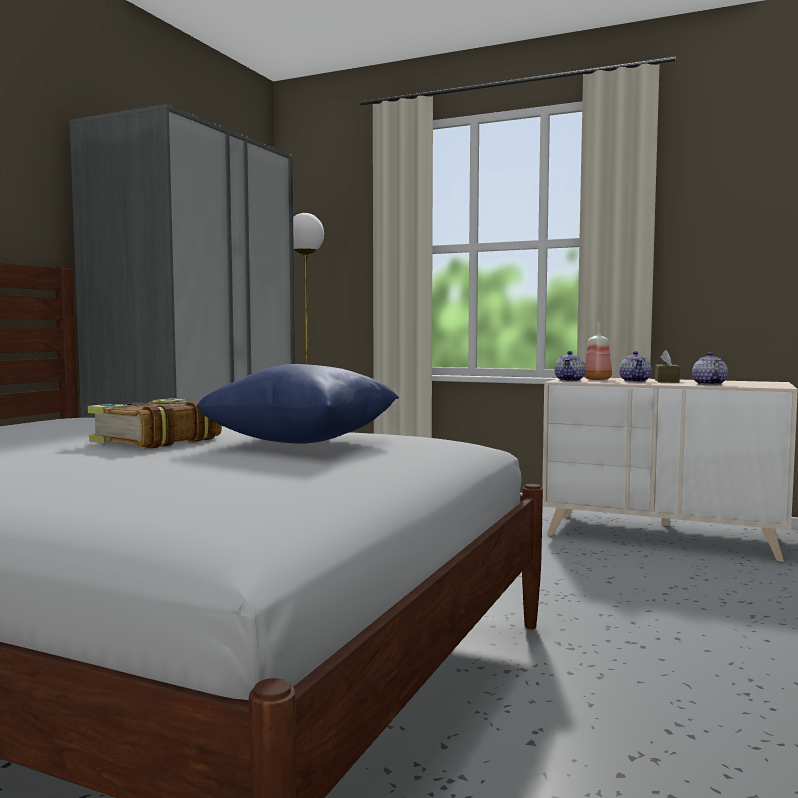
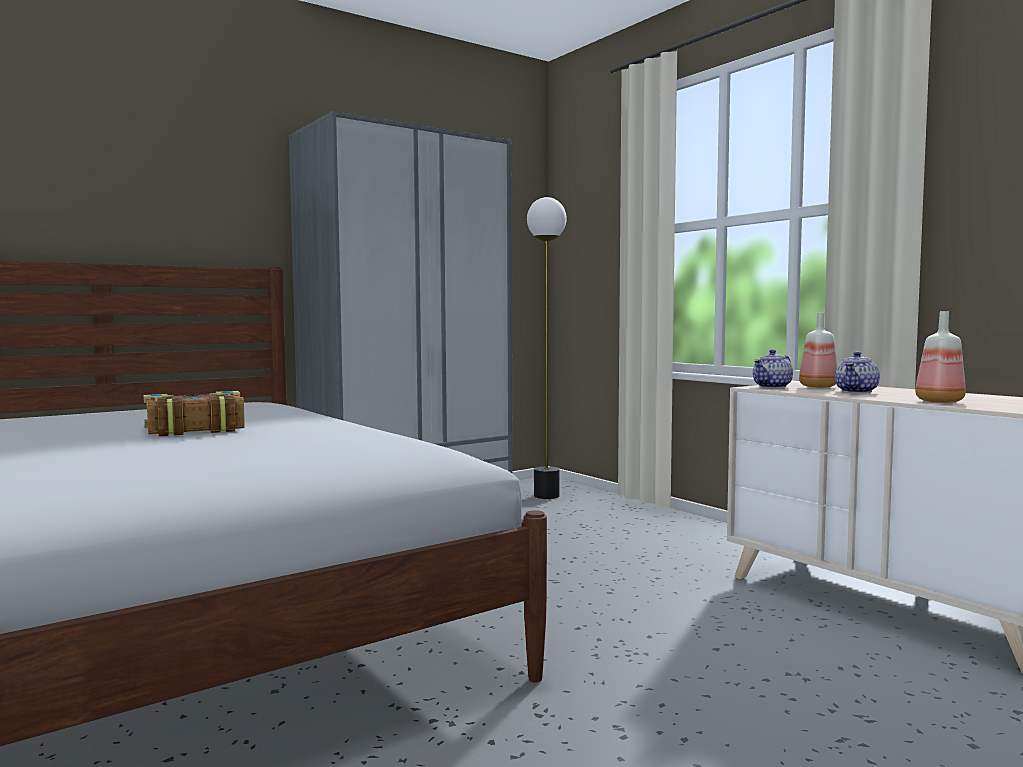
camera: 30 degrees right, 0 degrees up
blue pillow [197,364,399,444] -> none
brown tissue box [655,350,680,383] -> none
teapot [692,353,728,385] -> bottle [915,311,966,403]

